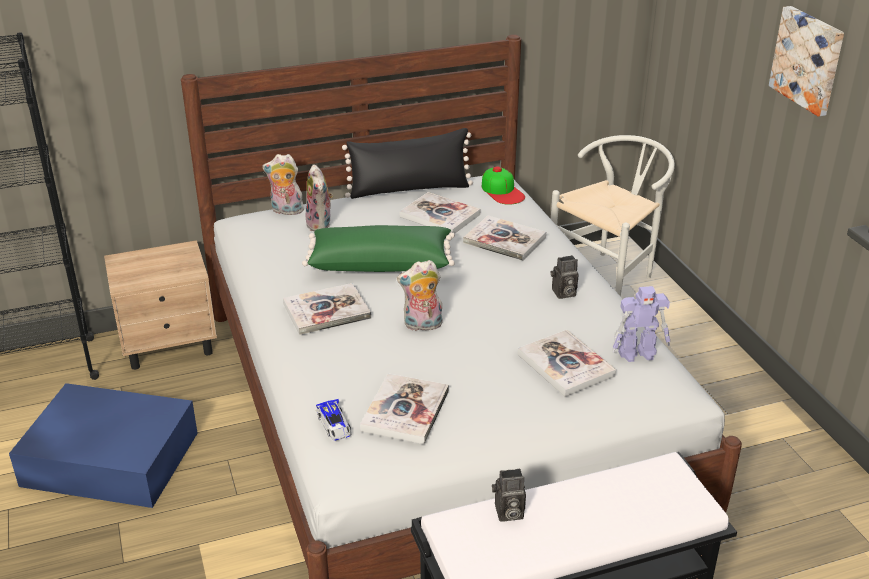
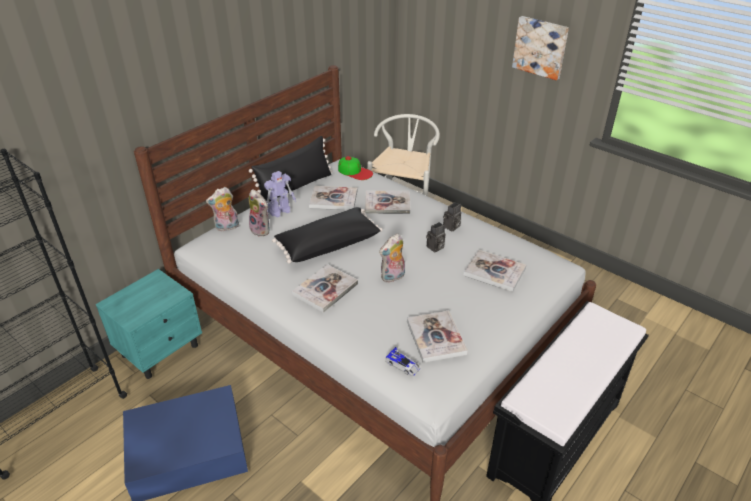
camera: 30 degrees left, 5 degrees up
beige nightstand [104,240,217,370] -> turquoise nightstand [96,269,202,379]
green pillow [302,225,455,272] -> black pillow [272,207,383,264]
camera [492,469,526,522] -> camera moved to [426,222,445,252]
toy robot [612,286,670,362] -> toy robot moved to [264,171,296,217]

